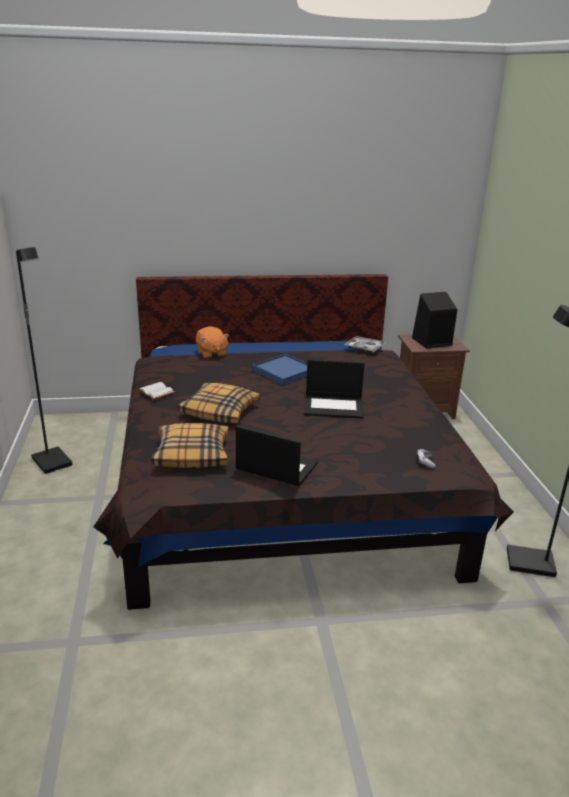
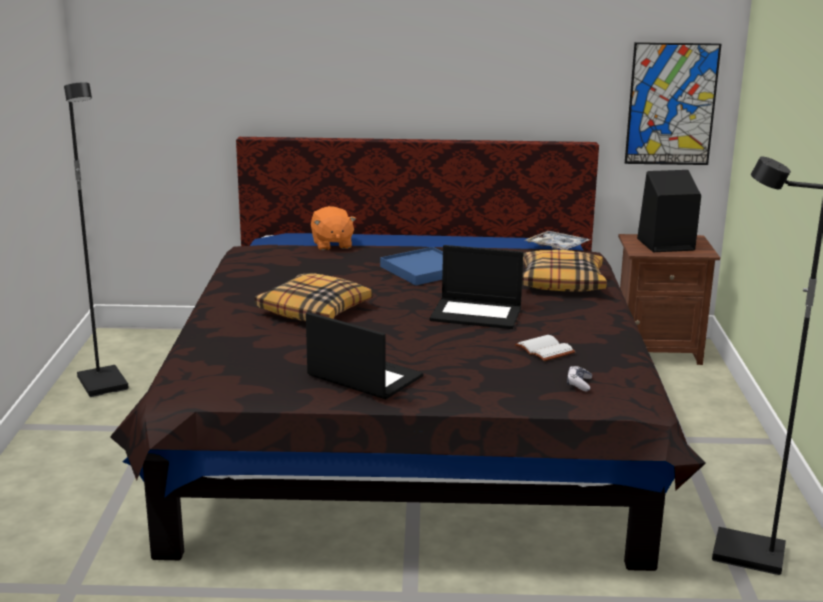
camera: 10 degrees right, 5 degrees down
white book [138,382,175,400] -> white book moved to [515,335,576,361]
pillow [151,423,229,468] -> pillow moved to [522,250,607,291]
none -> picture [625,42,721,165]

